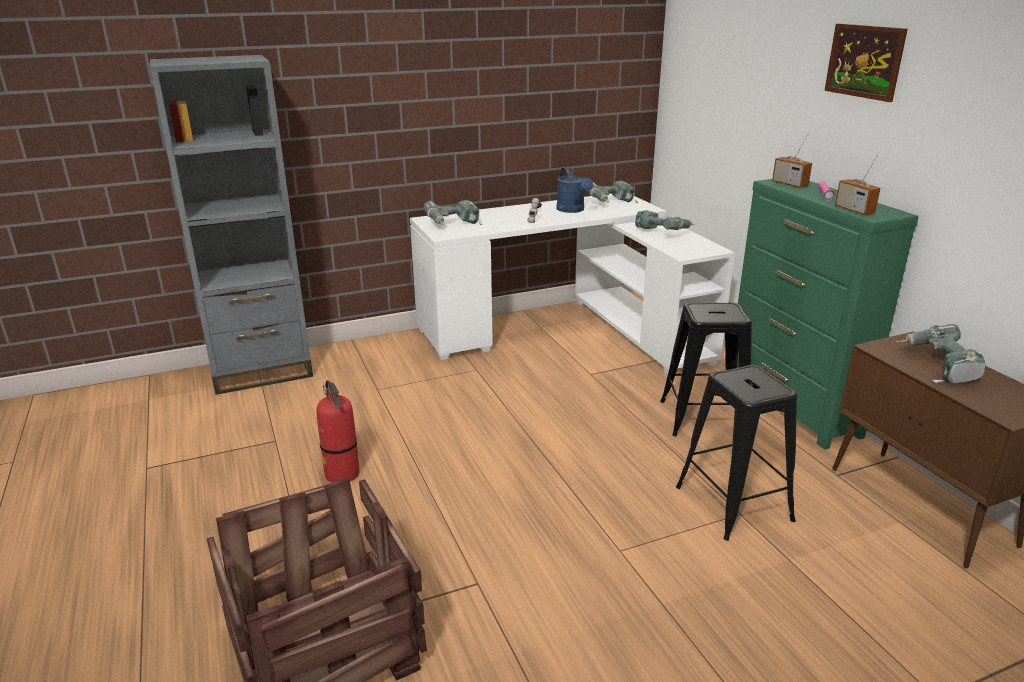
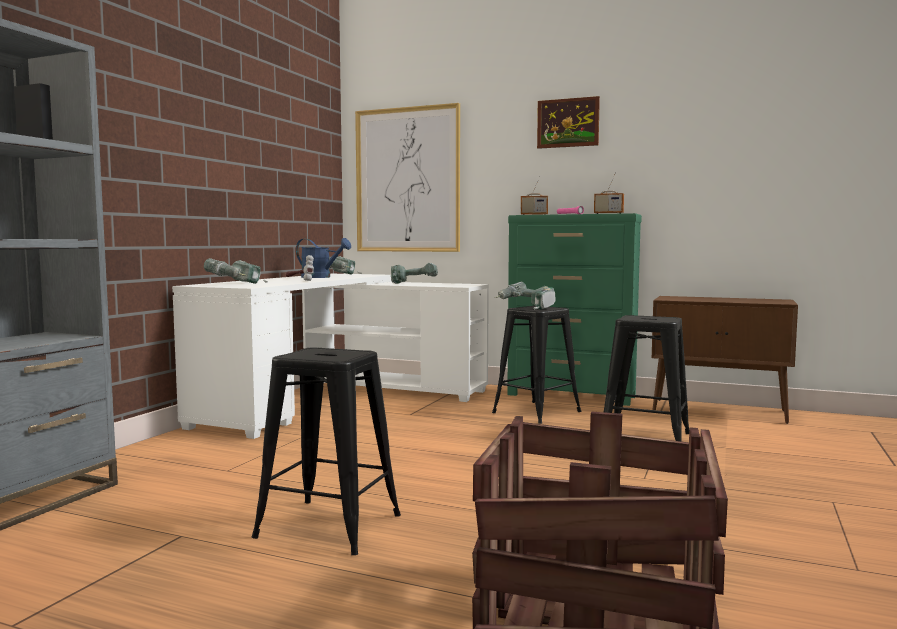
camera: 45 degrees left, 20 degrees down
fire extinguisher [316,380,360,483] -> black stool [252,347,401,555]
power drill [896,324,985,383] -> power drill moved to [495,282,556,309]
none -> picture [355,103,460,252]

